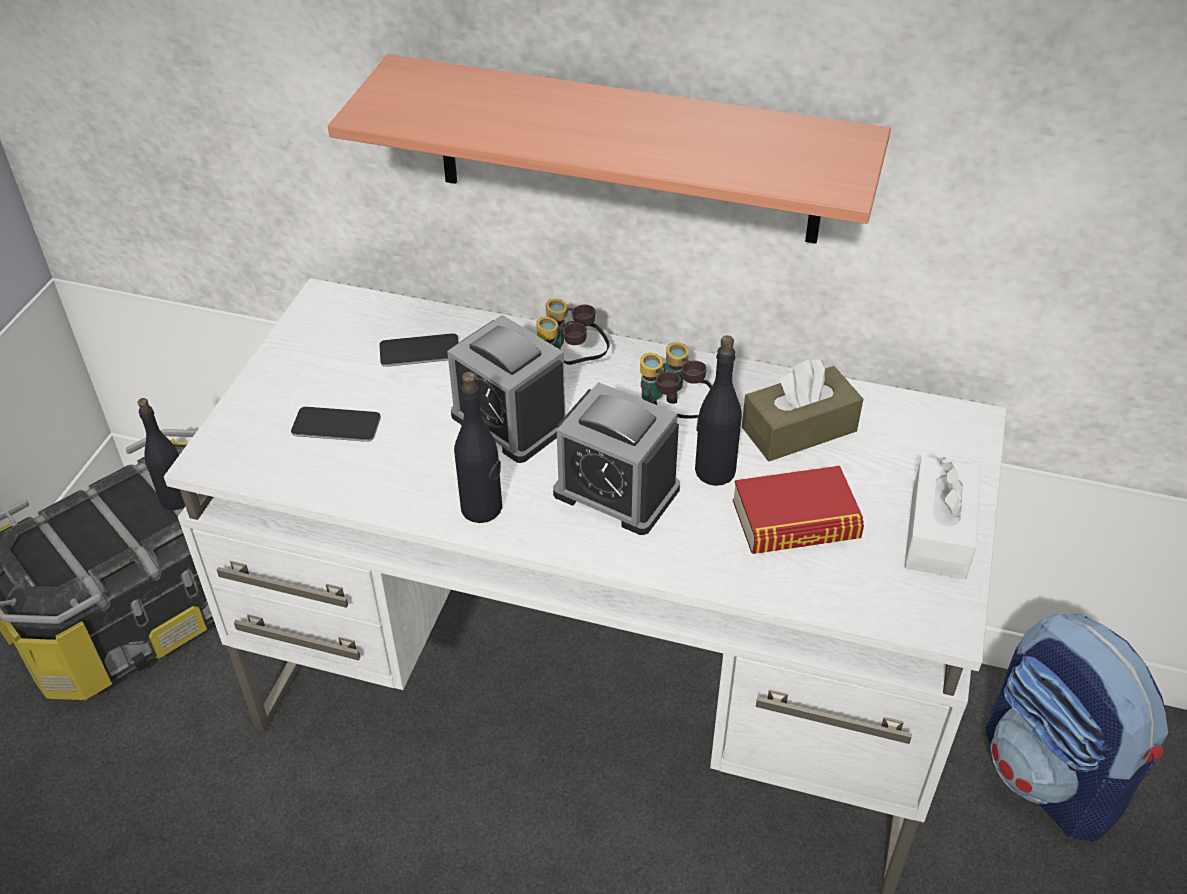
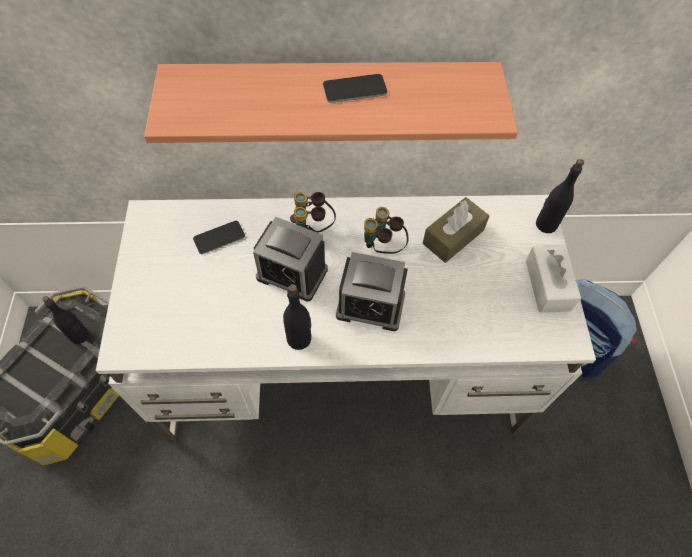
camera: 20 degrees left, 15 degrees up
phone [291,407,381,442] -> phone moved to [323,74,388,103]
black bottle [695,335,742,486] -> black bottle moved to [536,159,584,233]
book [733,466,864,554] -> none

